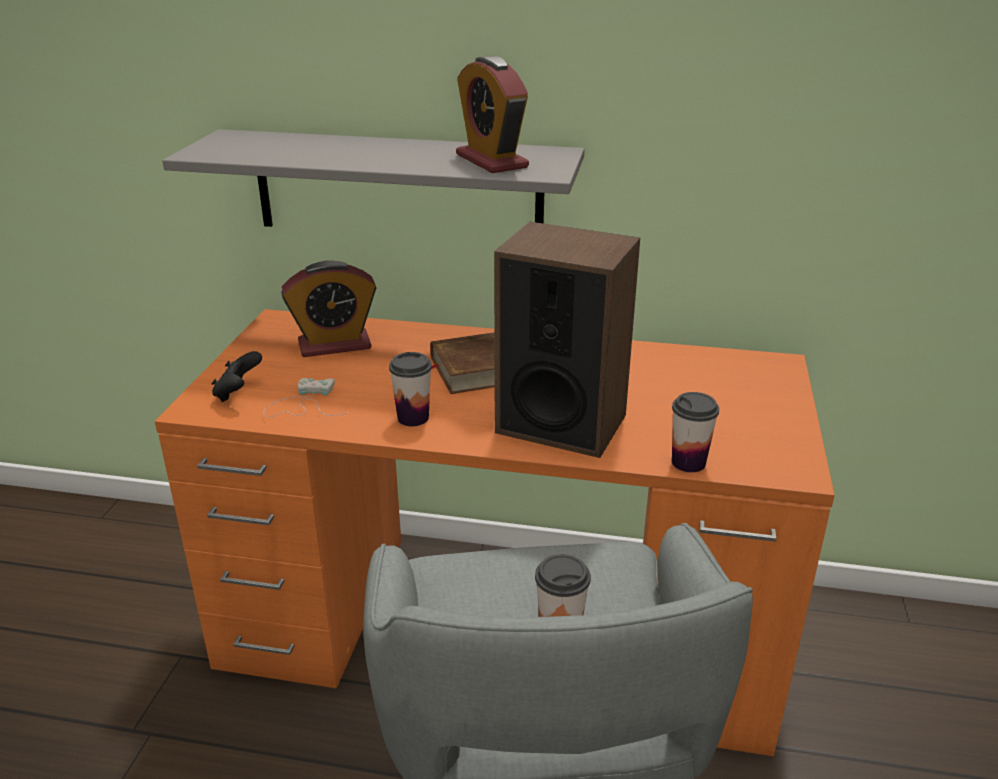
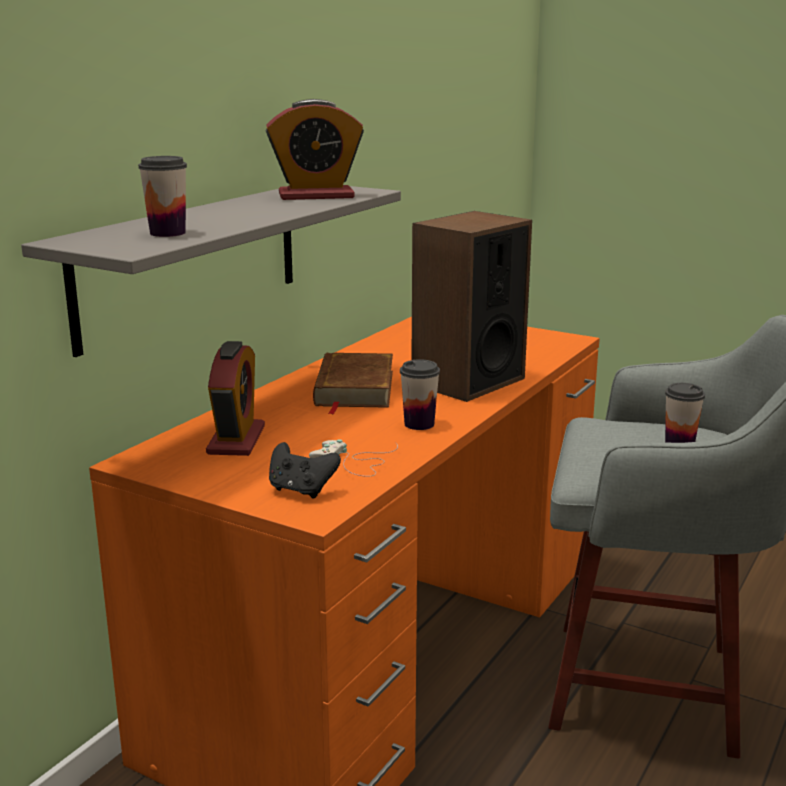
camera: 70 degrees left, 10 degrees down
cup [672,392,719,472] -> cup moved to [138,156,187,237]

